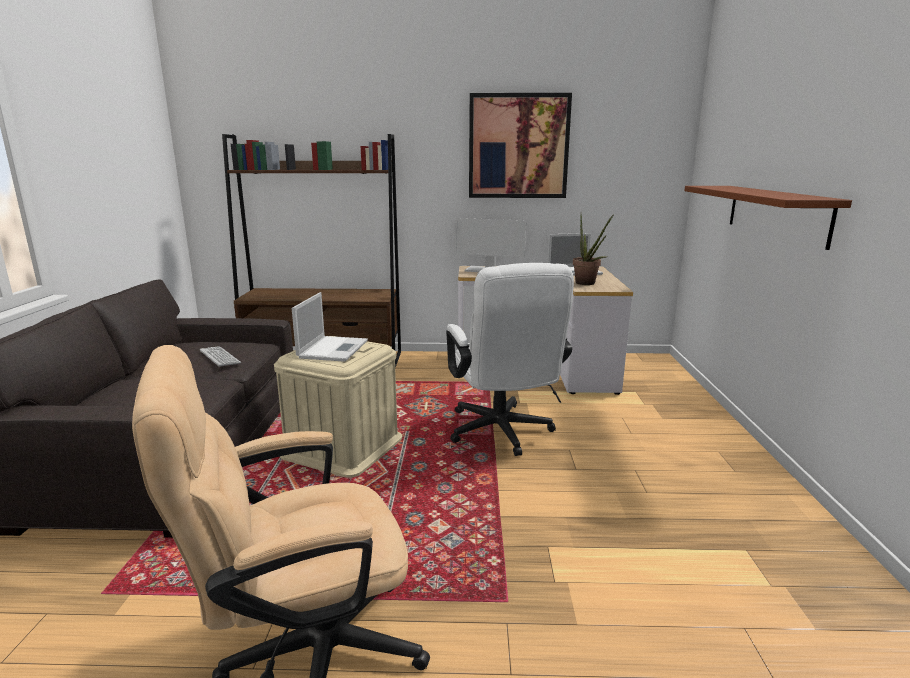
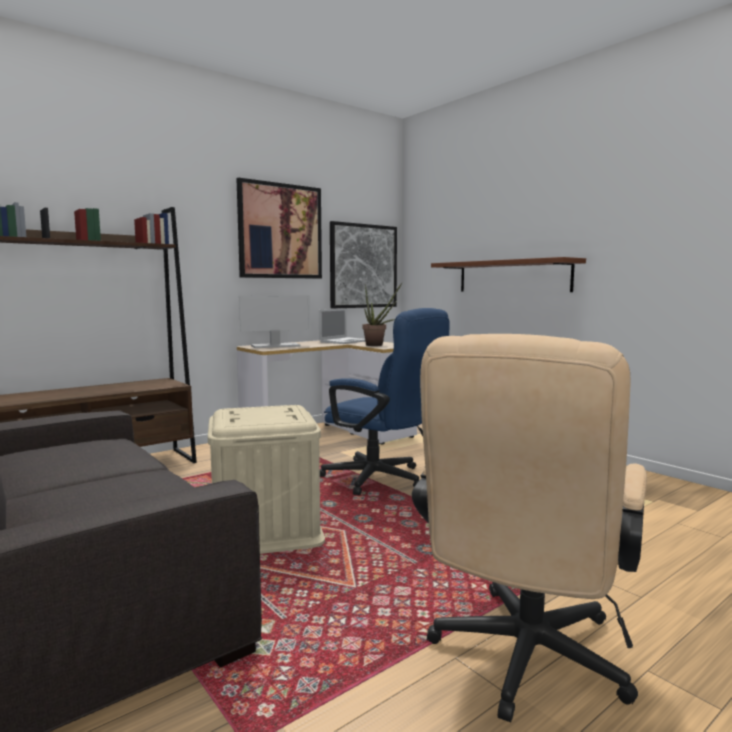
camera: 40 degrees left, 10 degrees down
keyboard [200,346,241,367] -> none
laptop [292,292,368,362] -> none
white office chair [446,263,574,456] -> blue office chair [320,308,450,495]
none -> picture [330,221,397,309]

